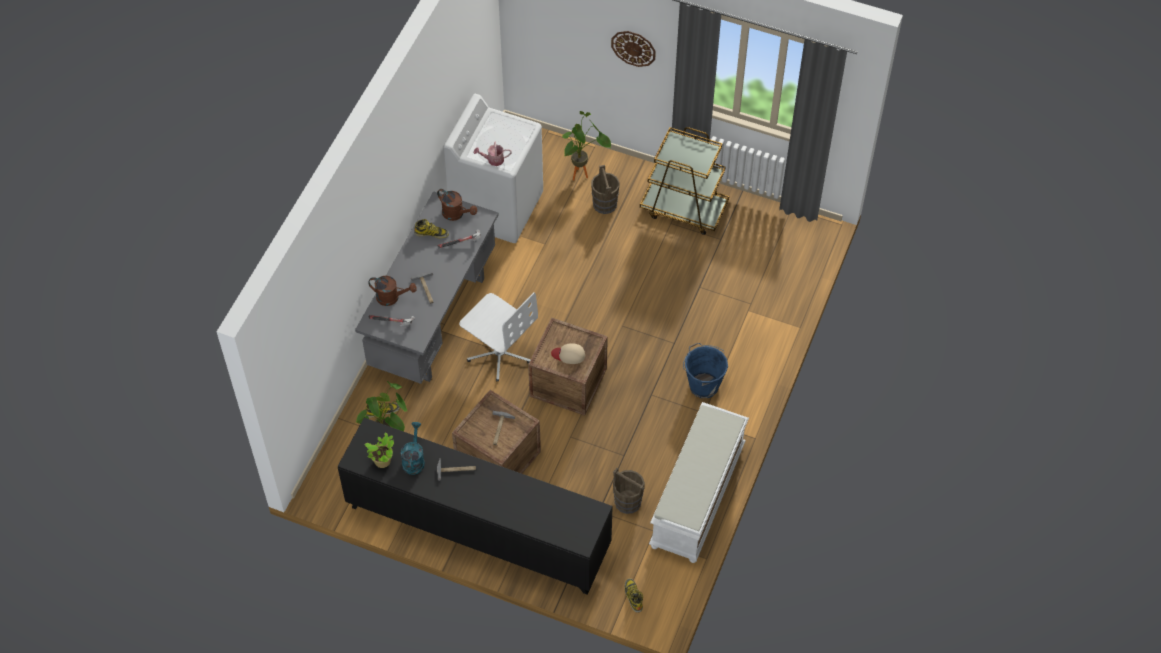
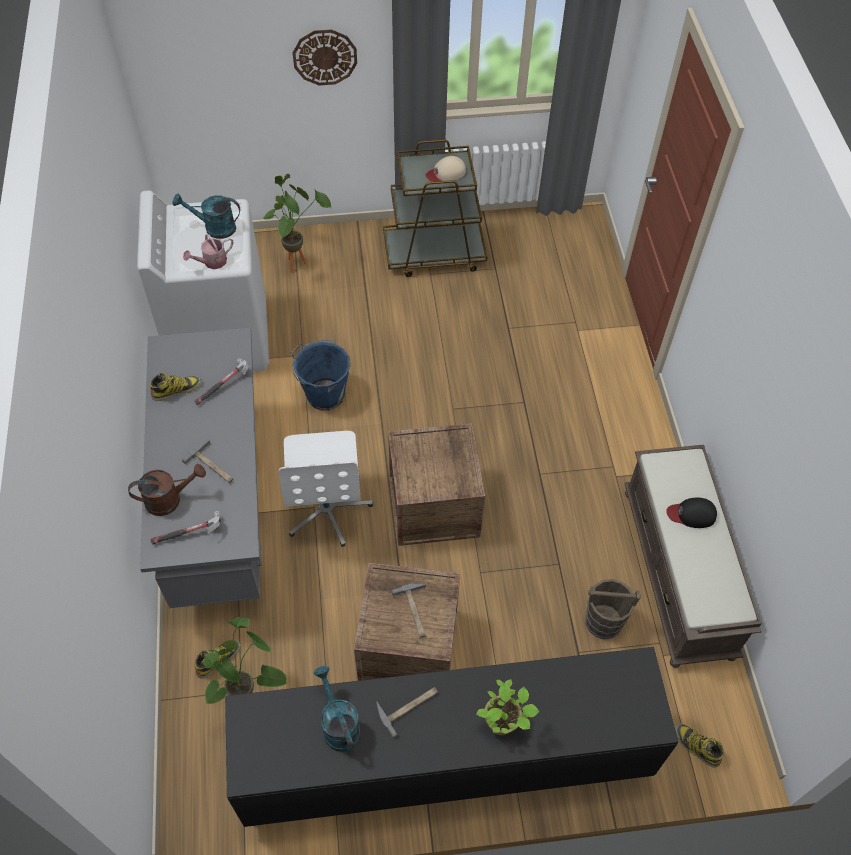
camera: 30 degrees left, 0 degrees up
potted plant [365,433,394,468] -> potted plant moved to [476,679,539,735]
brown watering can [437,189,477,221] -> none
white office chair [459,292,538,382] -> white office chair turned 75 degrees clockwise [279,431,373,547]
beige cap [551,343,585,364] -> beige cap moved to [426,156,466,182]
brown bucket [591,165,619,214] -> none
white bench [649,402,749,563] -> brown bench [625,445,762,668]
blue bucket [683,343,728,398] -> blue bucket moved to [291,339,350,410]
none -> turquoise watering can [172,193,240,239]
none -> black cap [666,498,717,528]

